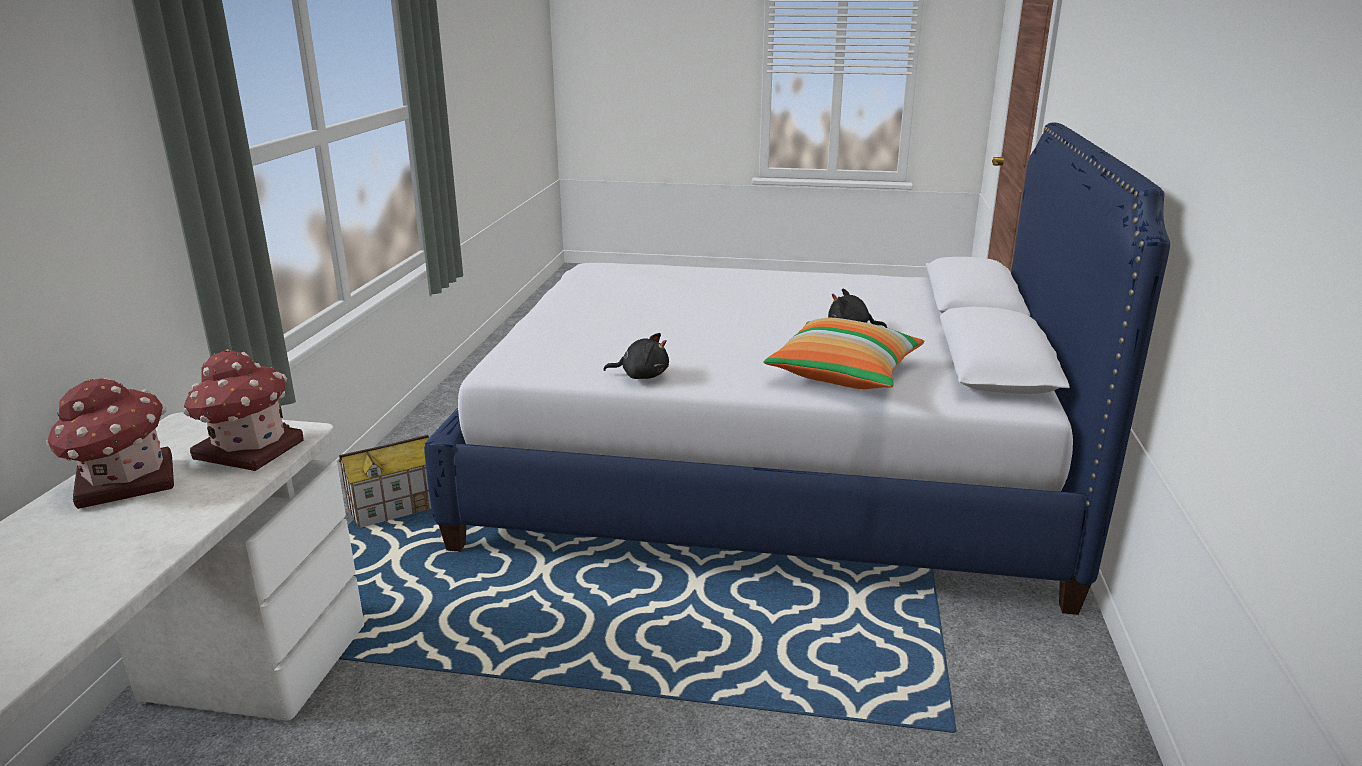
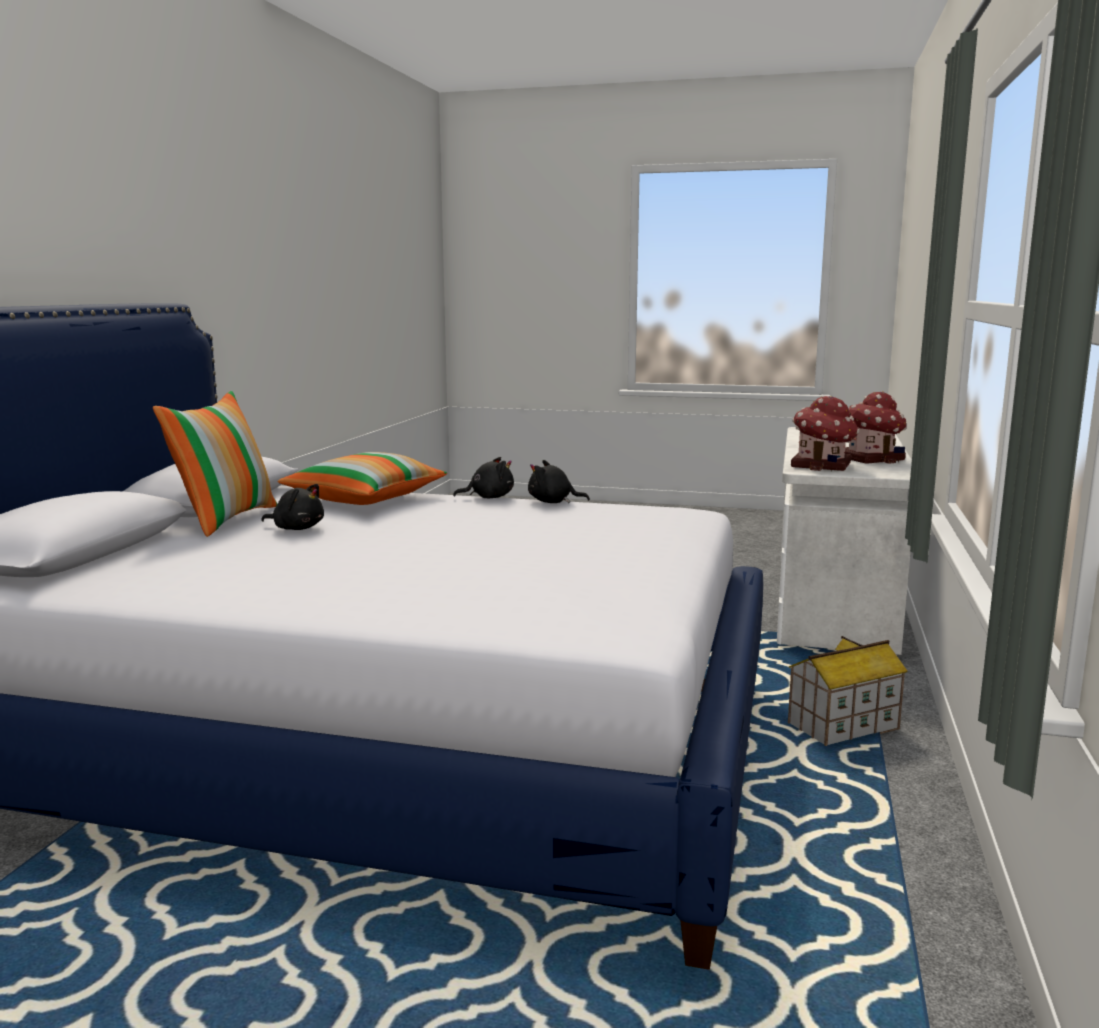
camera: 175 degrees left, 10 degrees down
none -> pillow [153,391,278,537]
none -> black plush toy [453,457,514,498]

